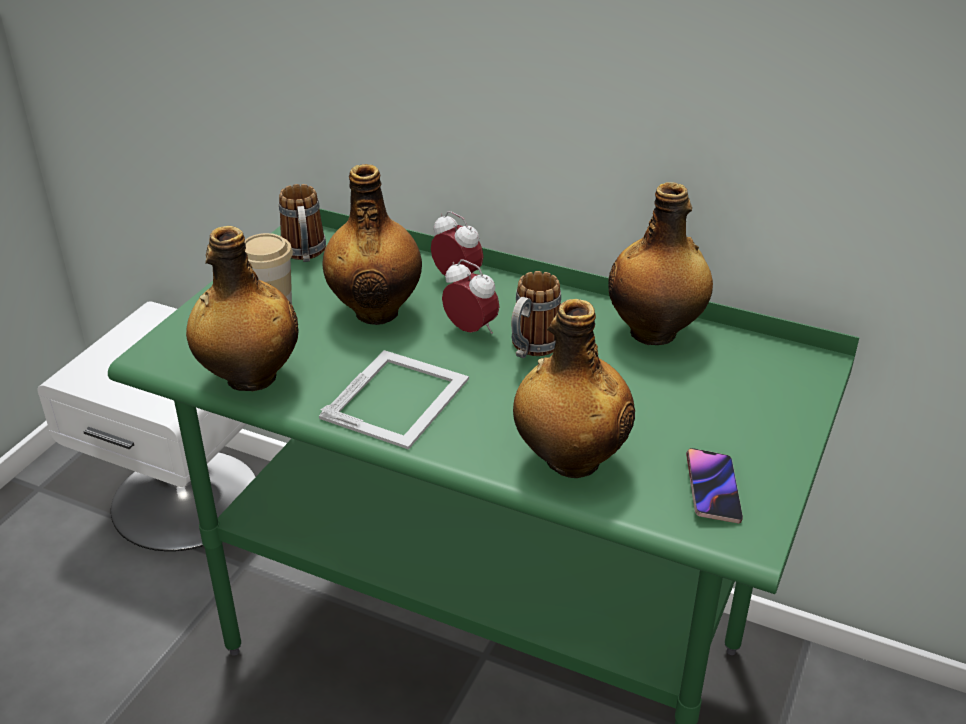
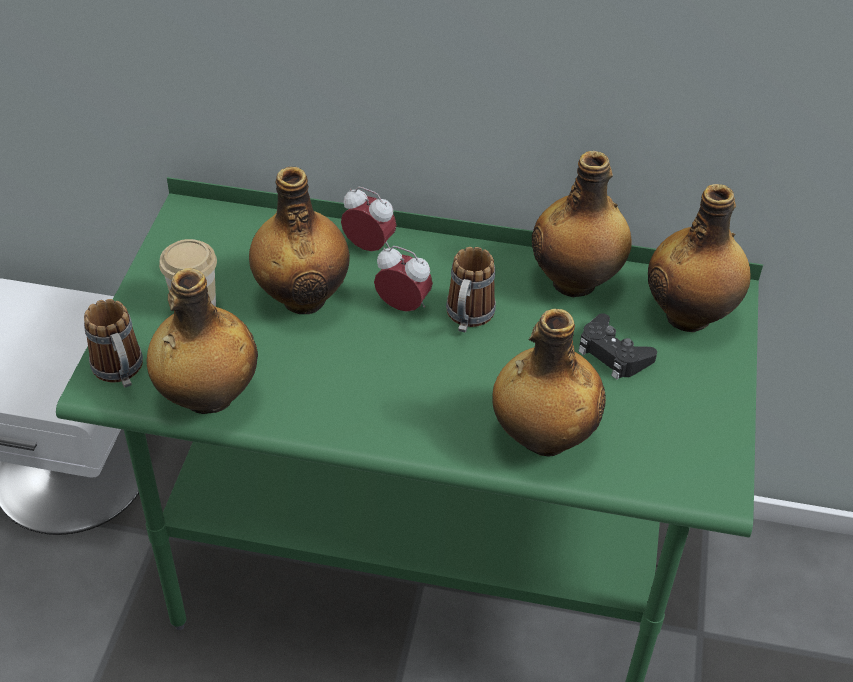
camera: 15 degrees left, 10 degrees up
mug [279,184,326,262] -> mug moved to [84,299,143,388]
picture frame [319,350,469,450] -> none
phone [686,448,743,524] -> none
none -> black game controller [578,313,657,379]
none -> bottle [648,184,751,332]

